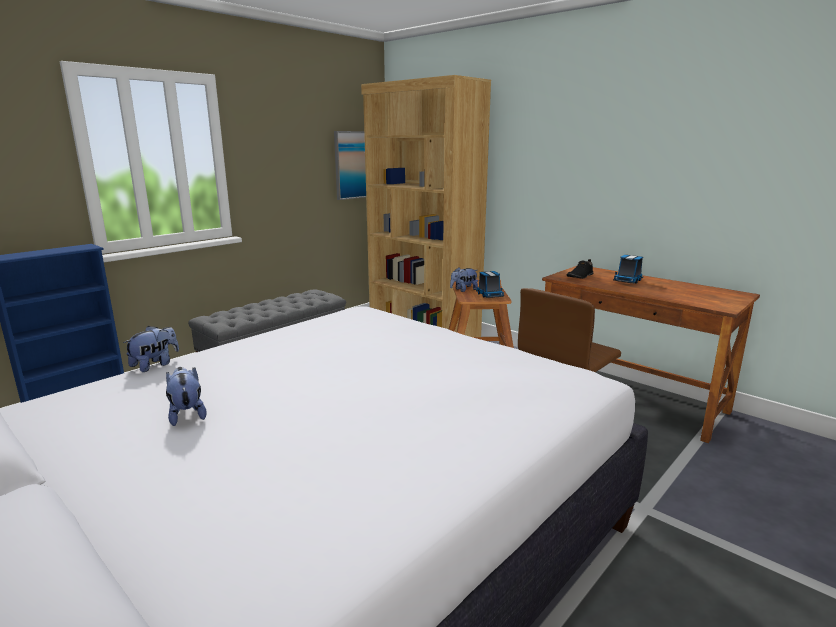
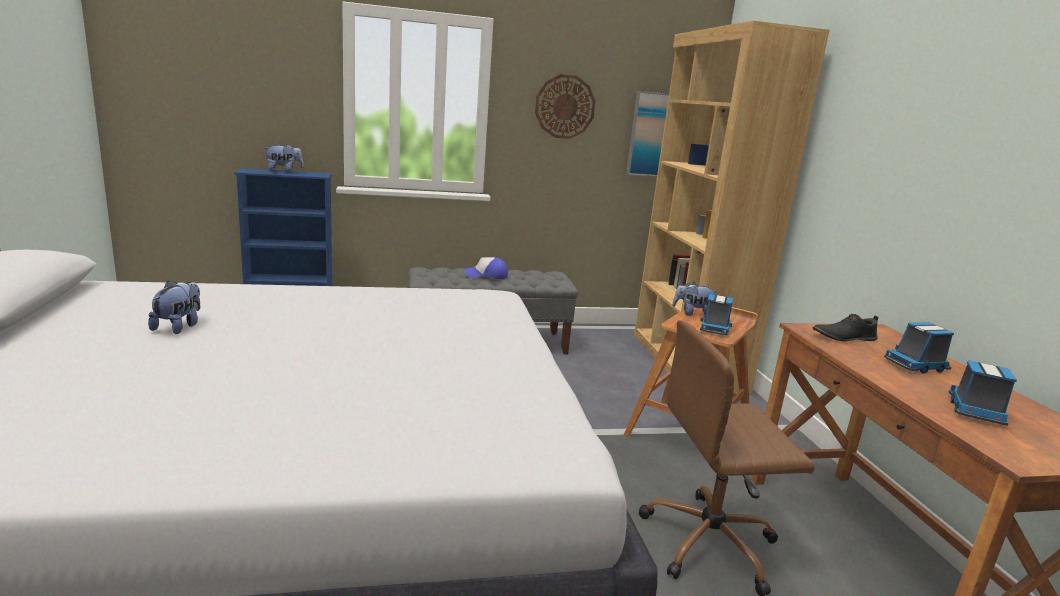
camera: 35 degrees right, 0 degrees up
plush toy [123,326,179,372] -> plush toy moved to [264,144,304,173]
none -> cap [464,257,508,279]
none -> wall clock [535,74,596,139]
none -> toy truck [949,360,1017,426]

